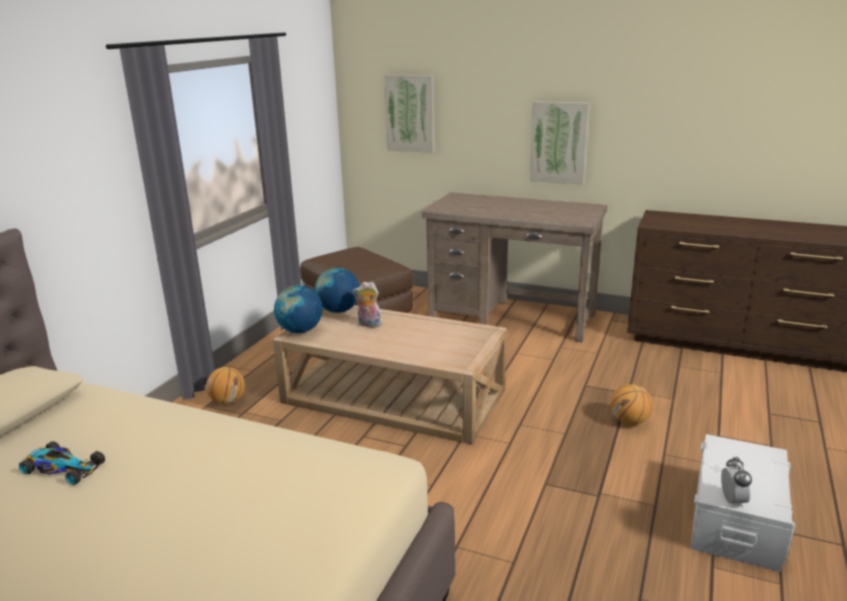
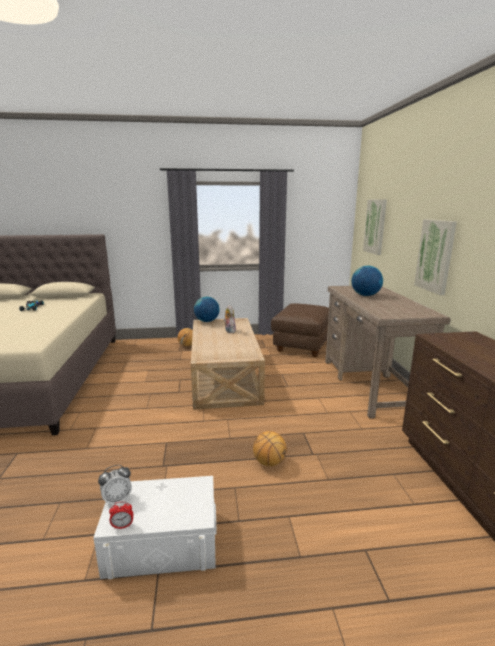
camera: 60 degrees right, 5 degrees down
globe [315,268,359,313] -> globe moved to [351,266,383,296]
none -> alarm clock [109,501,133,529]

